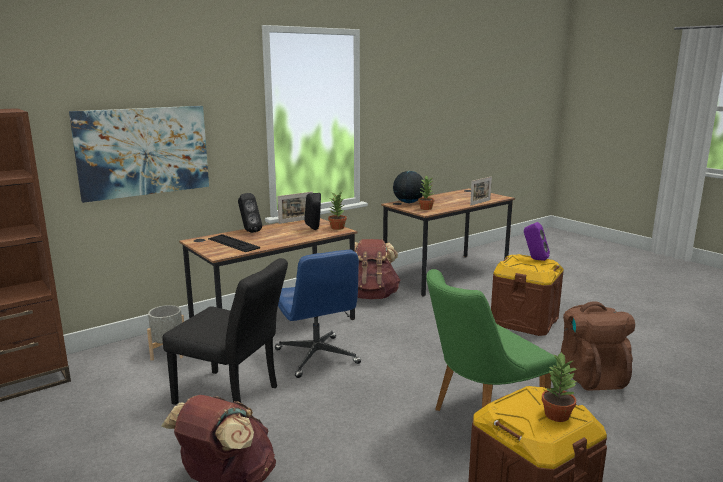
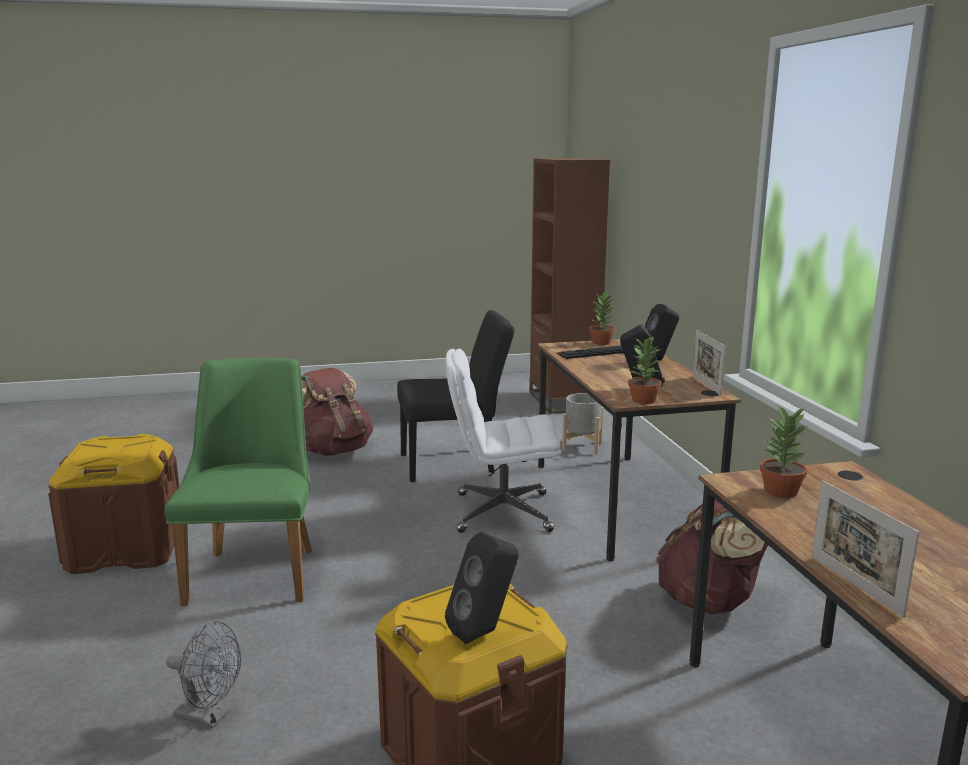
camera: 115 degrees right, 0 degrees up
picture [69,106,209,203] -> none
black chair [163,258,288,405] -> black chair turned 150 degrees counterclockwise [397,310,514,482]
blue office chair [275,250,361,378] -> white office chair [446,348,561,533]
globe [393,171,425,203] -> none
purple speaker [524,222,550,261] -> black speaker [445,532,519,644]
potted plant [542,352,577,422] -> potted plant moved to [589,290,616,345]
brown backpack [561,301,635,390] -> grey fan [166,621,241,728]

